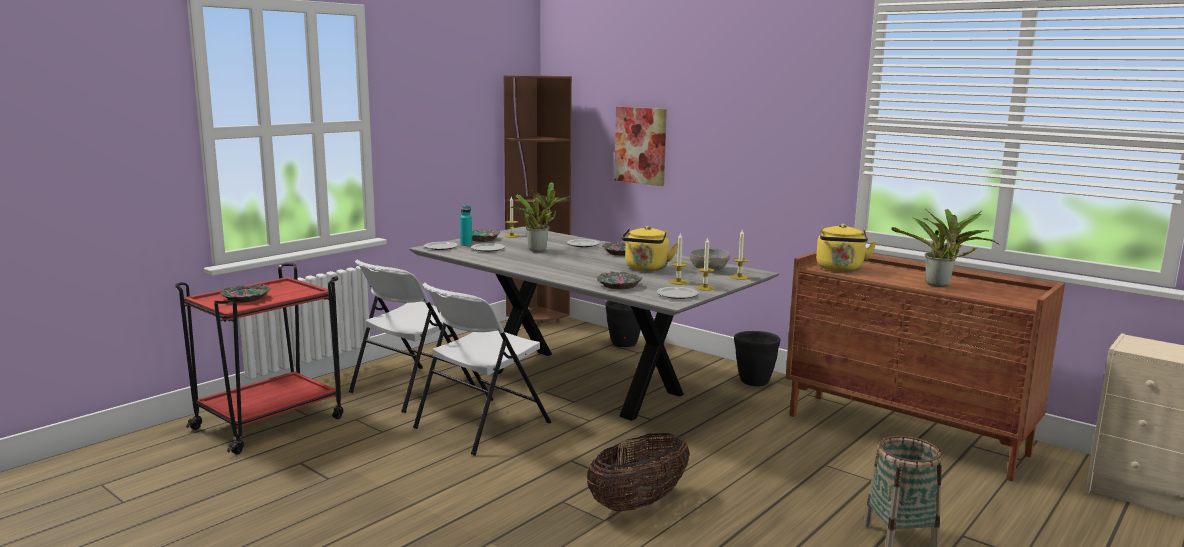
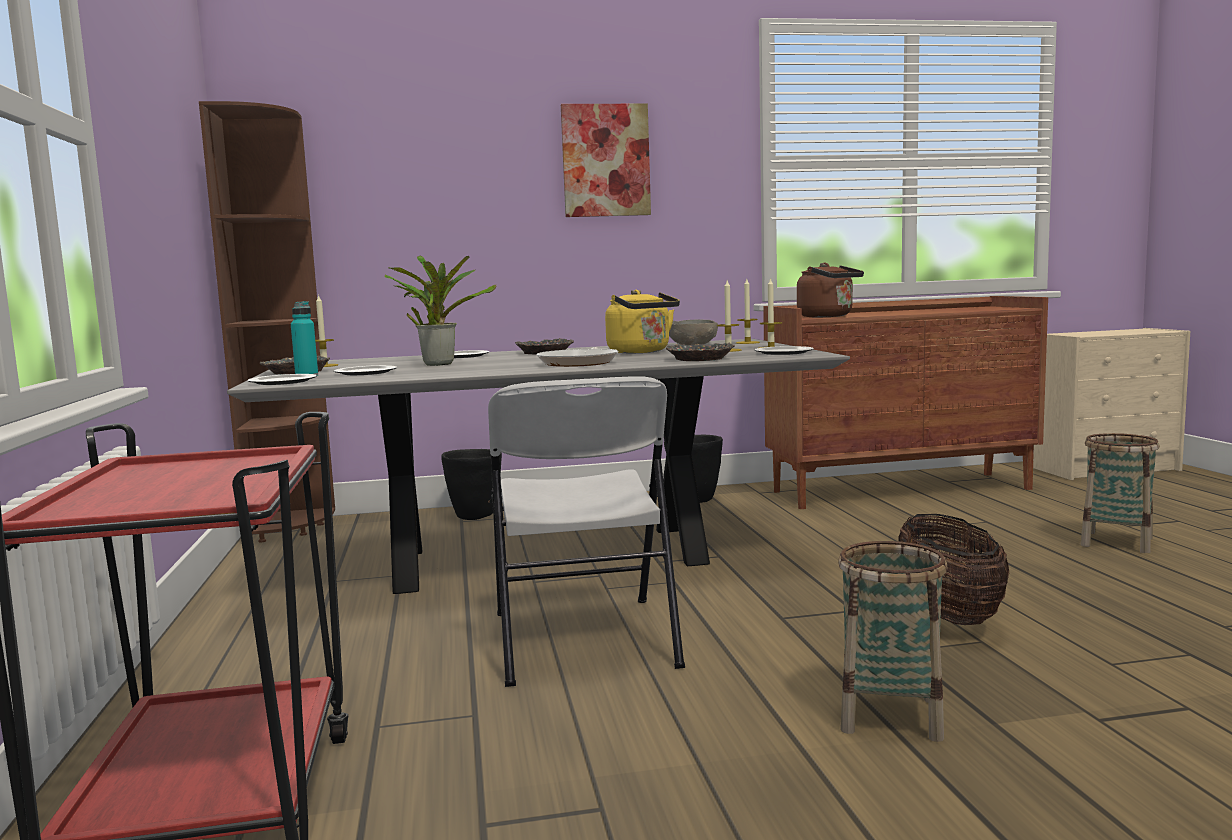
camera: 50 degrees left, 5 degrees down
bowl [220,284,271,303] -> none
white chair [349,259,475,413] -> none
picture [614,107,667,186] -> picture moved to [561,104,651,217]
yellow kettle [816,224,877,272] -> brown kettle [797,263,864,317]
potted plant [891,208,999,287] -> none
none -> frying pan [537,347,619,367]
none -> basket [838,541,947,742]

